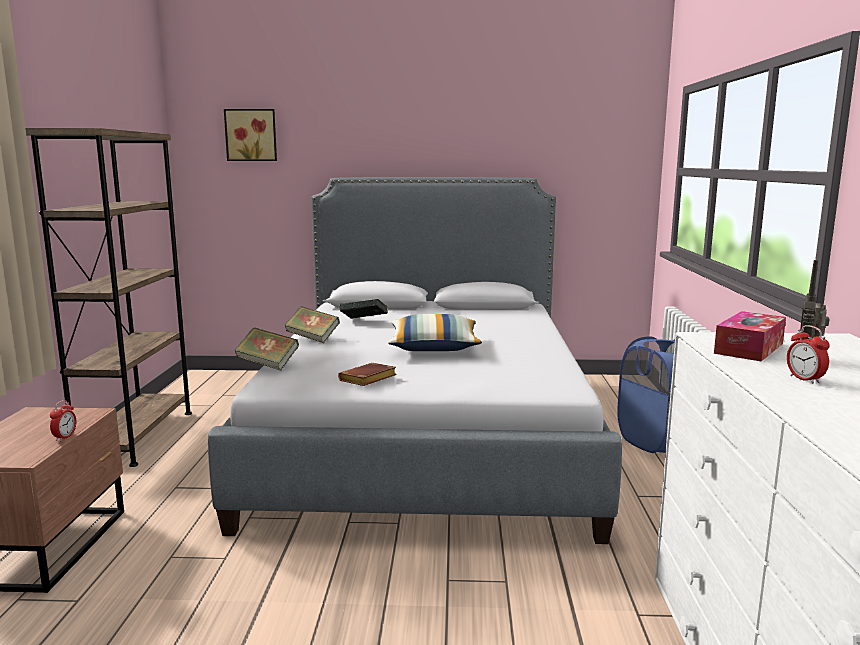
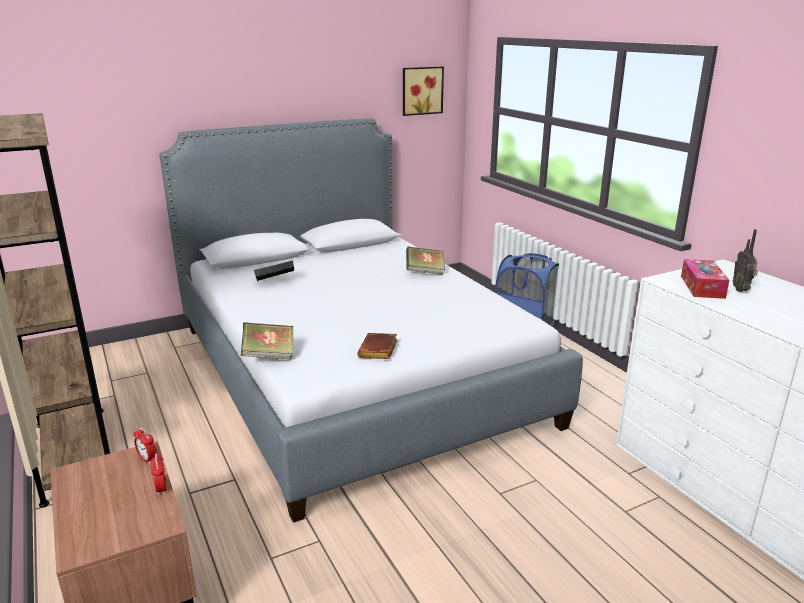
camera: 30 degrees left, 10 degrees up
picture [224,109,277,161] -> picture moved to [403,67,444,116]
book [285,306,340,343] -> book moved to [406,247,445,275]
pillow [388,314,482,351] -> none
alarm clock [787,325,830,384] -> alarm clock moved to [133,427,156,464]

